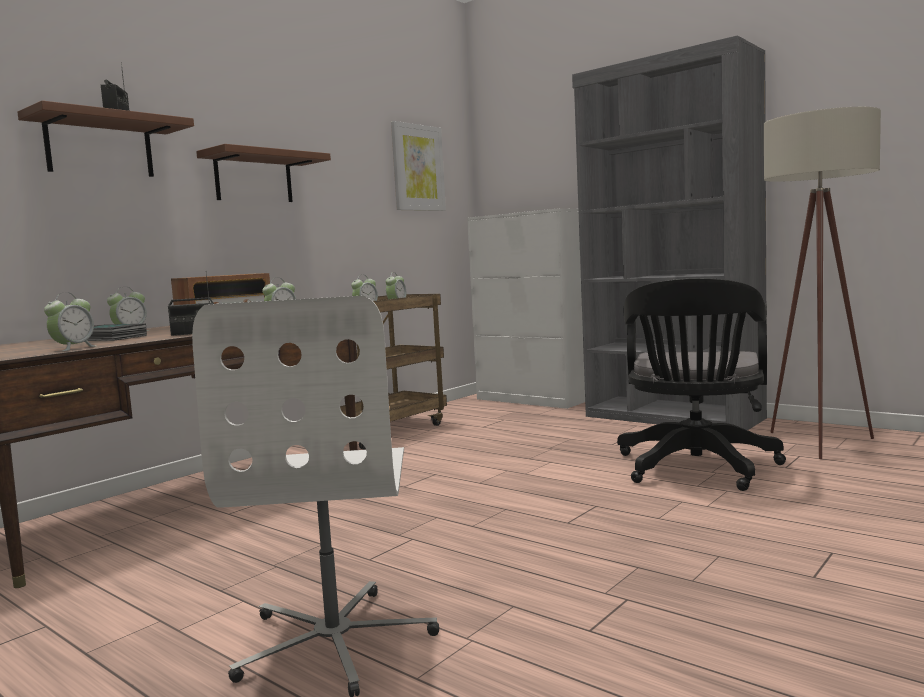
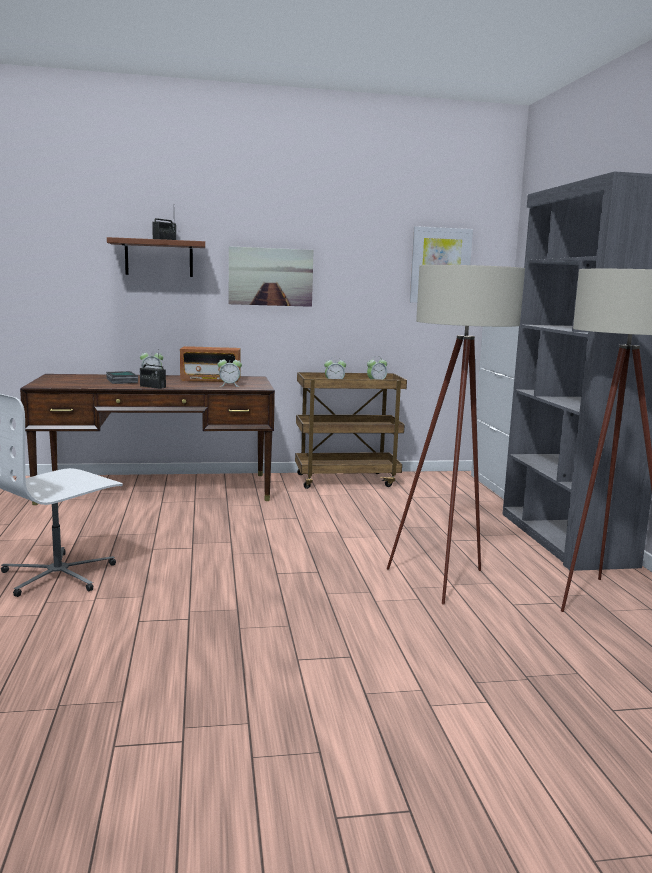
camera: 40 degrees right, 5 degrees up
alarm clock [44,292,95,351] -> none
brown shelf [196,144,331,202] -> picture [229,246,314,307]
black office chair [617,278,786,491] -> beige floor lamp [387,265,525,605]

